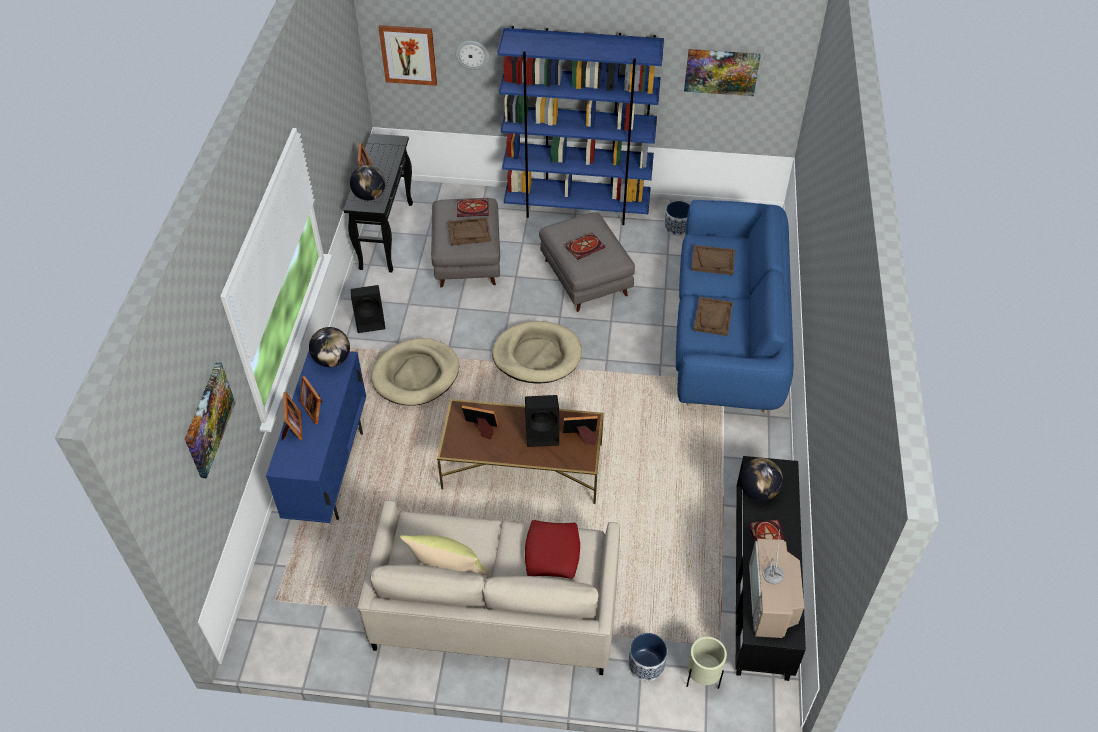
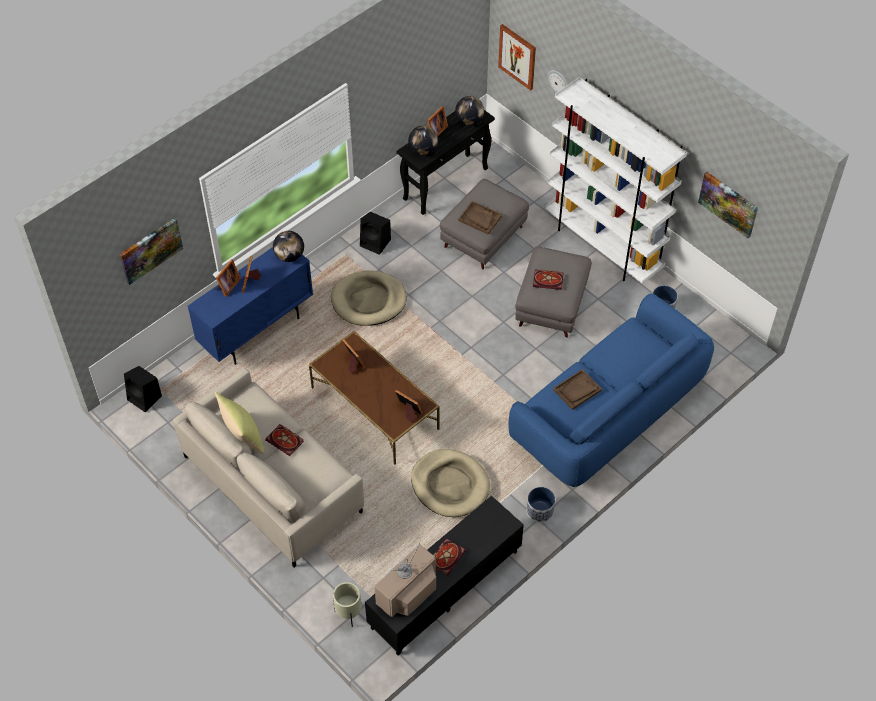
camera: 40 degrees right, 5 degrees up
book [457,199,489,217] -> book moved to [265,424,304,456]
beige dog bed [492,321,582,383] -> beige dog bed moved to [411,449,490,517]
blue bookcase [498,26,664,225] -> white bookcase [545,77,687,284]
black speaker [525,395,559,447] -> black speaker moved to [124,366,162,412]
red pillow [525,520,580,579] -> none
planter [629,633,667,681] -> planter moved to [527,487,555,522]
brown tray [691,245,735,275] -> none
globe [740,458,783,501] -> globe moved to [455,96,484,126]

